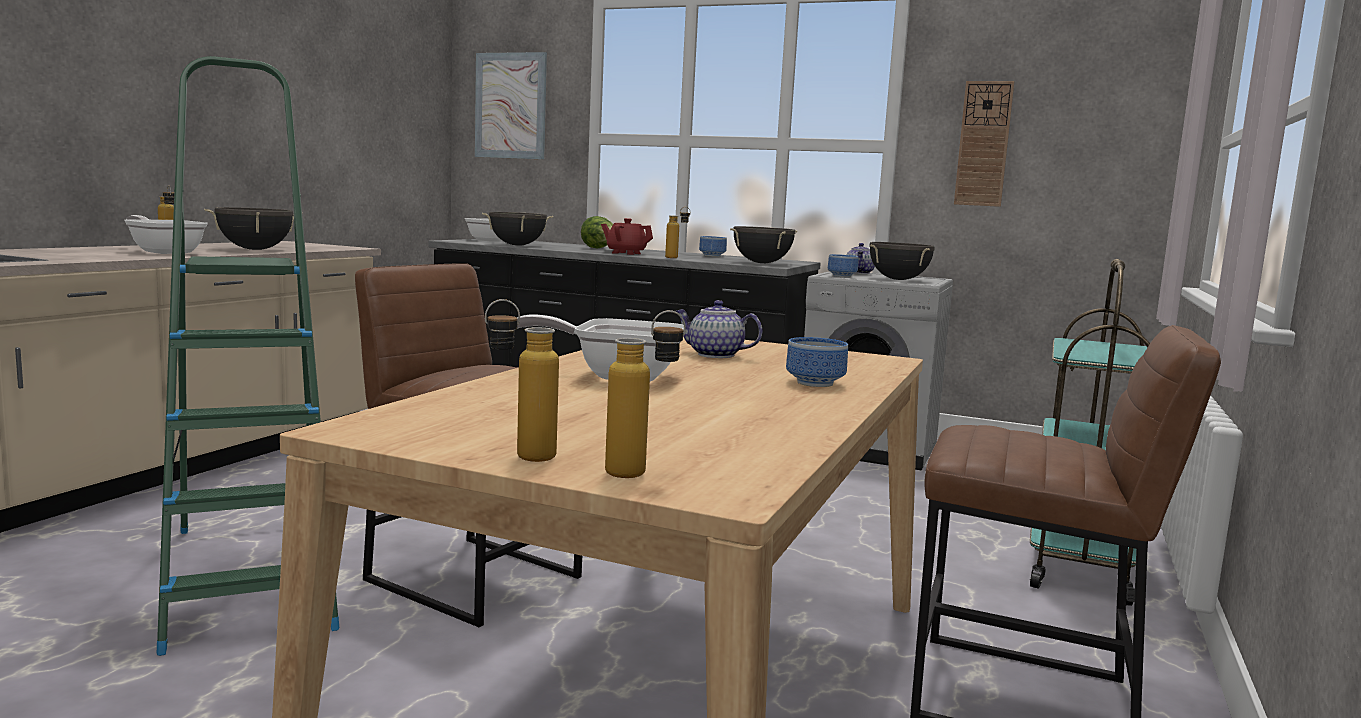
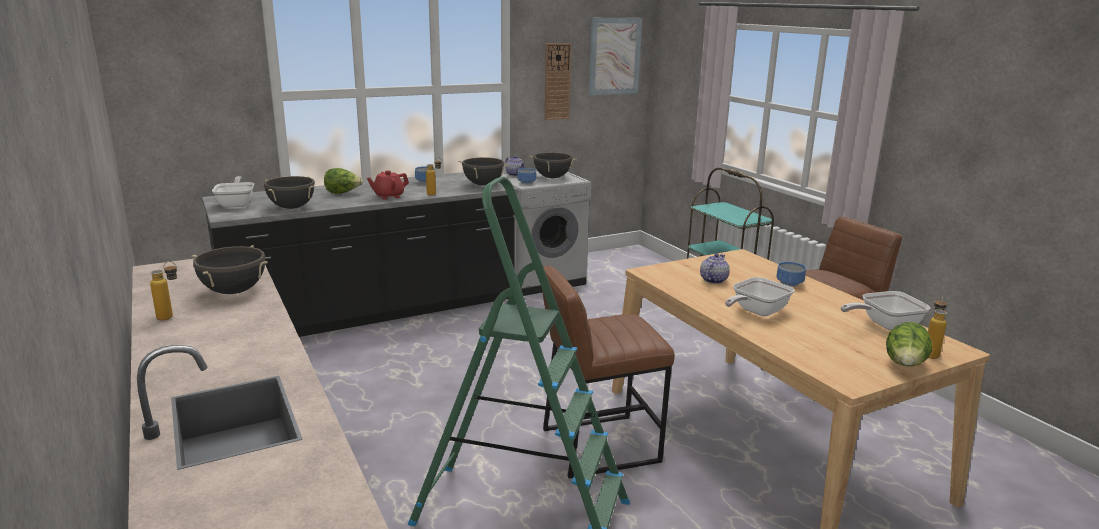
camera: 50 degrees left, 10 degrees up
frying pan [124,215,208,254] -> frying pan moved to [841,291,930,331]
picture [475,52,547,159] -> picture moved to [589,18,642,95]
bottle [485,299,559,462] -> lettuce [886,322,932,366]
teapot [675,300,762,358] -> teapot turned 150 degrees clockwise [700,254,730,284]

